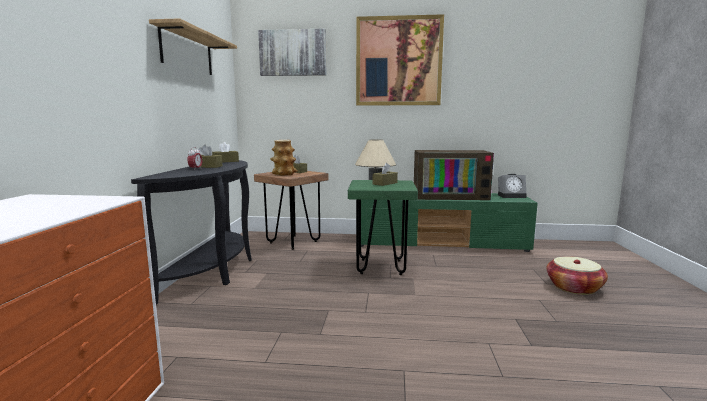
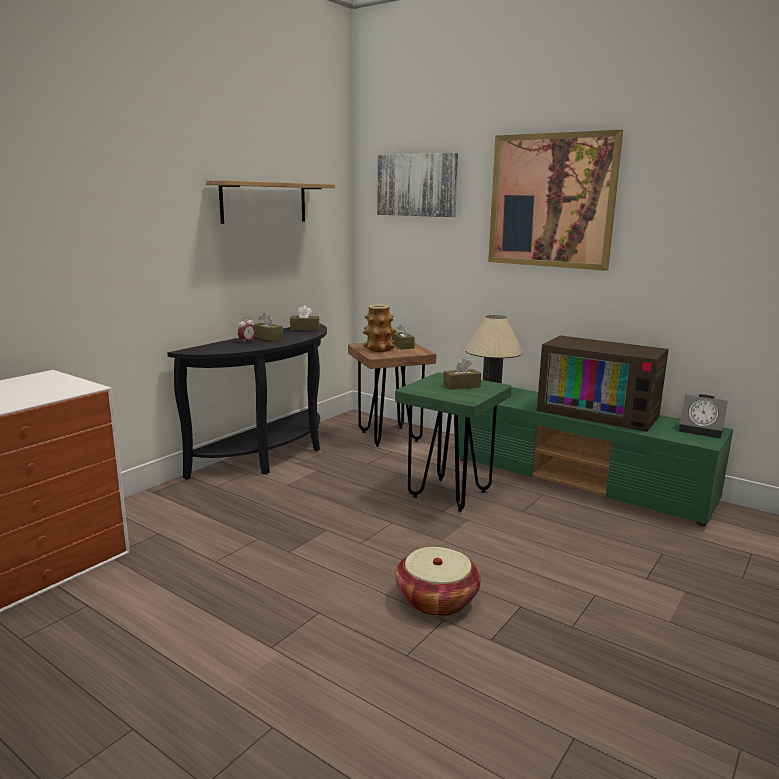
camera: 30 degrees right, 5 degrees up
basket [546,256,608,295] -> basket moved to [395,547,481,617]

